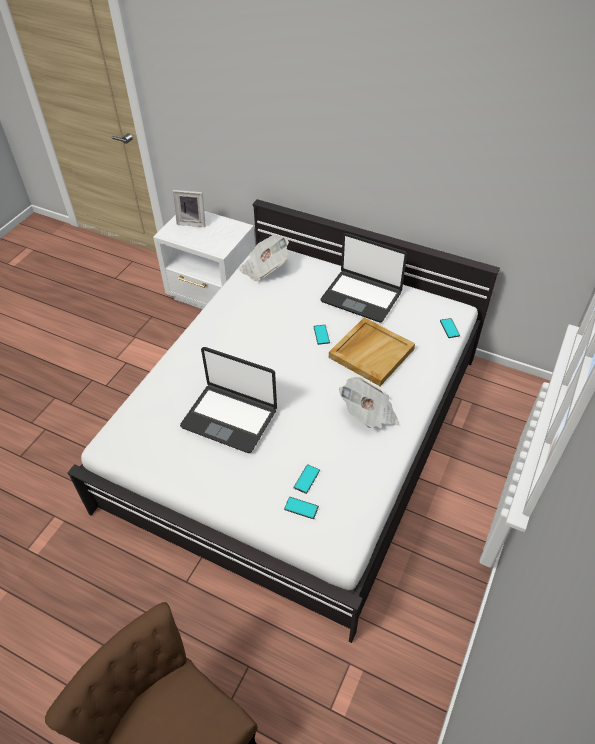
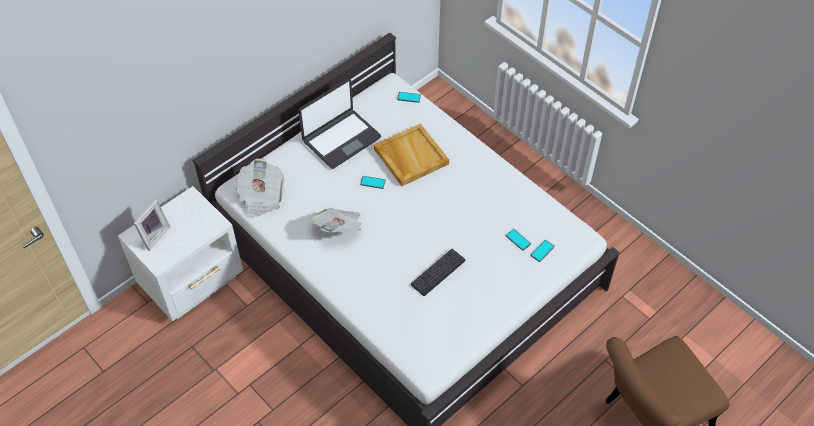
camera: 70 degrees left, 5 degrees up
laptop [180,347,277,453] -> keyboard [411,249,465,296]
newspaper [339,377,399,428] -> newspaper moved to [311,208,362,234]

